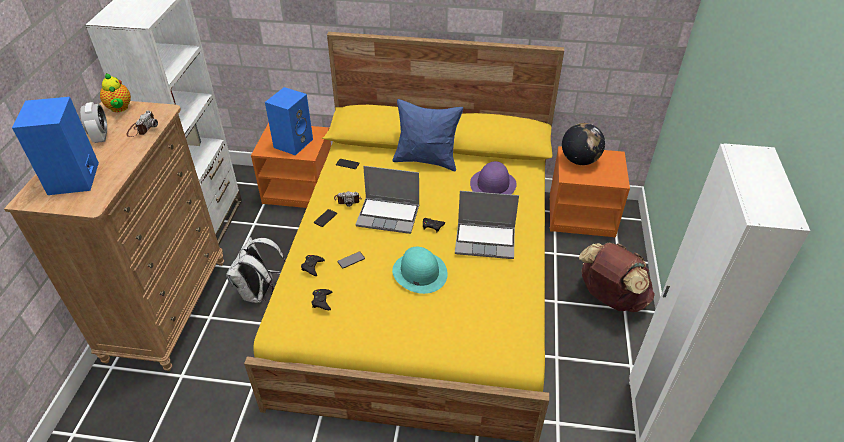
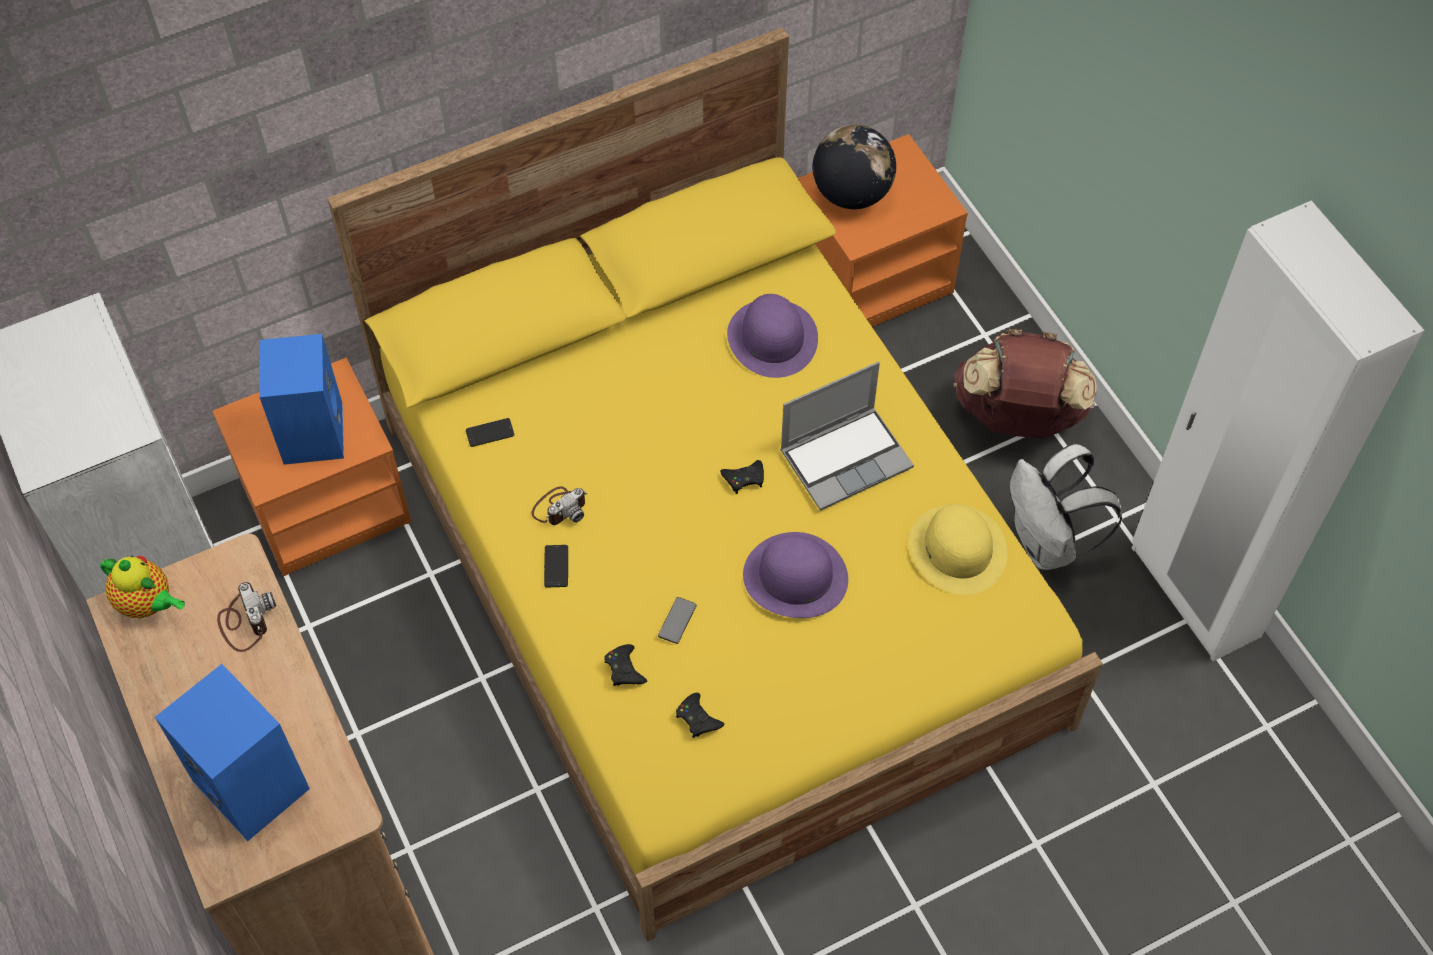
camera: 35 degrees left, 15 degrees up
alarm clock [80,102,107,143] -> none
white backpack [226,237,285,303] -> white backpack moved to [1010,444,1122,570]
laptop [355,166,419,234] -> none
turquoise hat [392,247,448,294] -> purple hat [743,532,848,618]
blue pillow [393,99,463,171] -> none
none -> yellow hat [909,504,1008,595]

